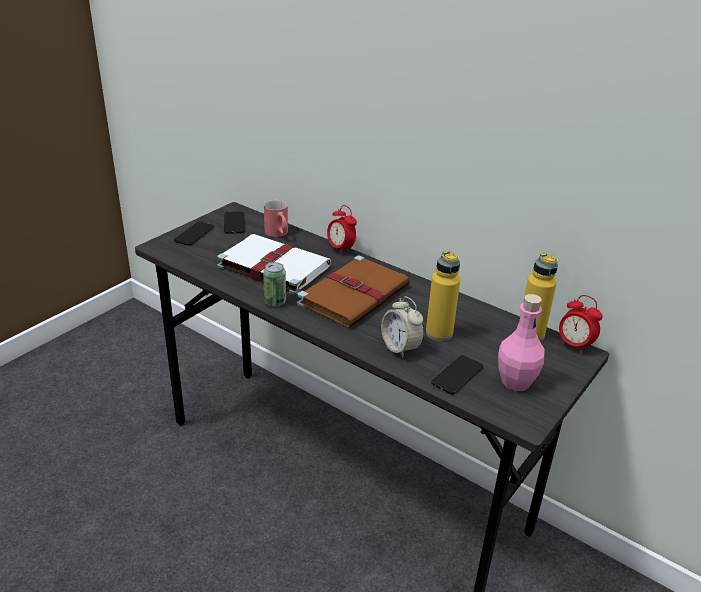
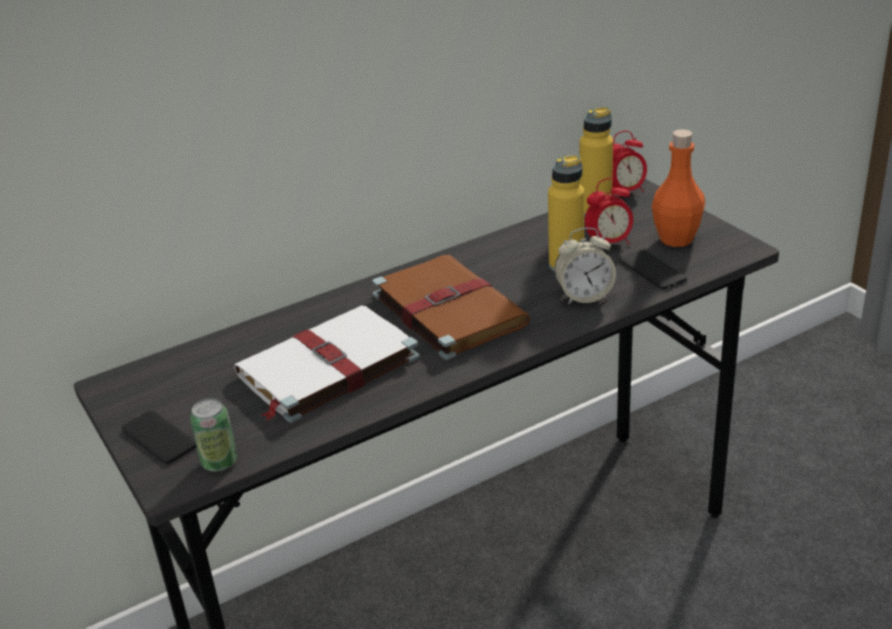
camera: 65 degrees left, 0 degrees up
phone [224,211,245,234] -> none
can [263,262,286,307] -> can moved to [190,398,237,471]
red mug [264,200,288,237] -> none
alarm clock [327,205,357,255] -> alarm clock moved to [585,178,633,248]
pink bottle [498,294,544,391] -> orange bottle [652,129,705,247]

